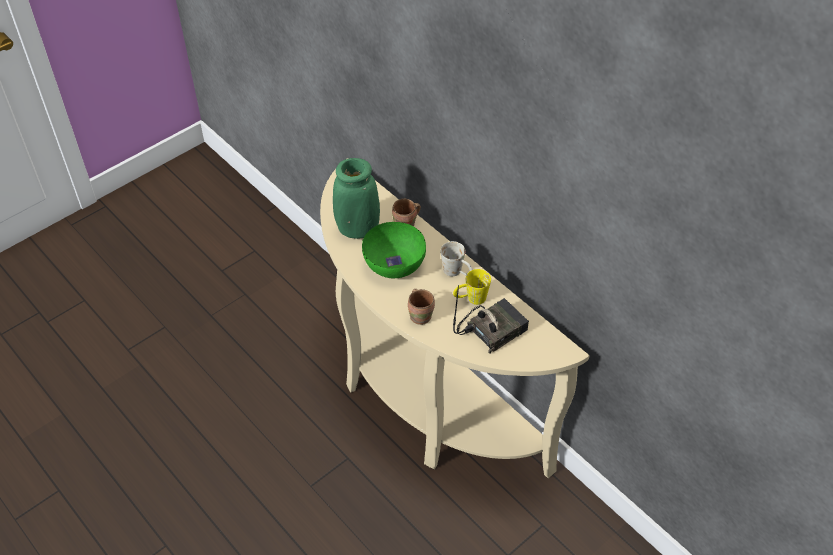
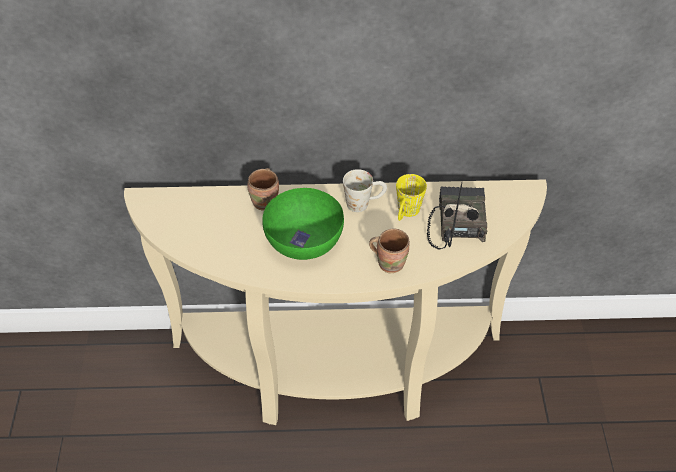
camera: 50 degrees left, 0 degrees up
green vase [333,158,380,239] -> none

